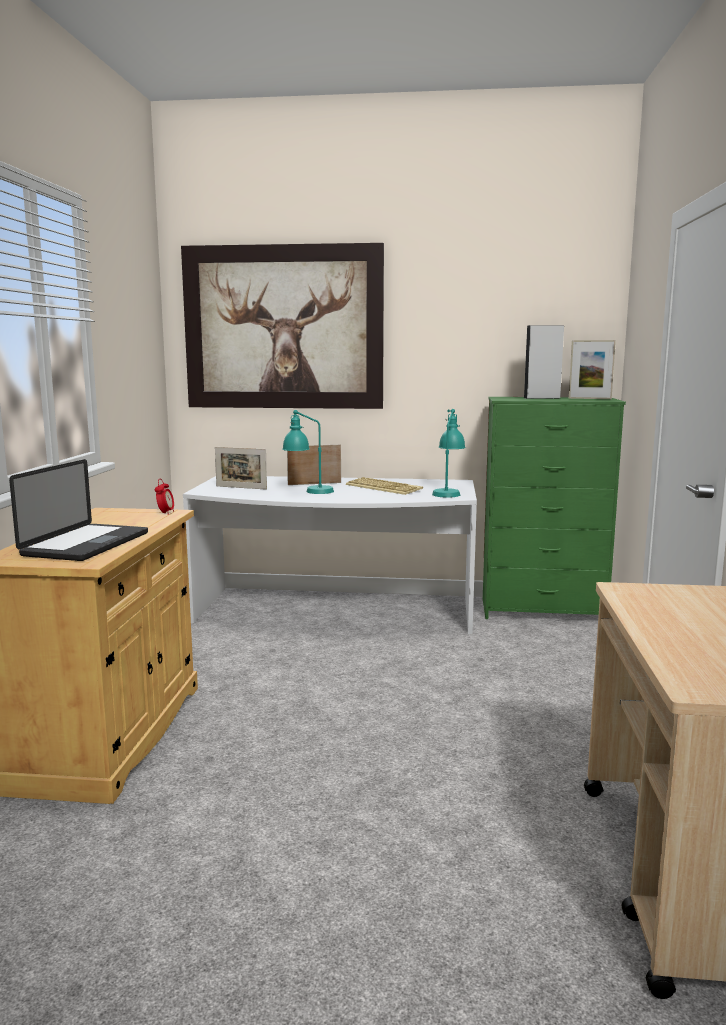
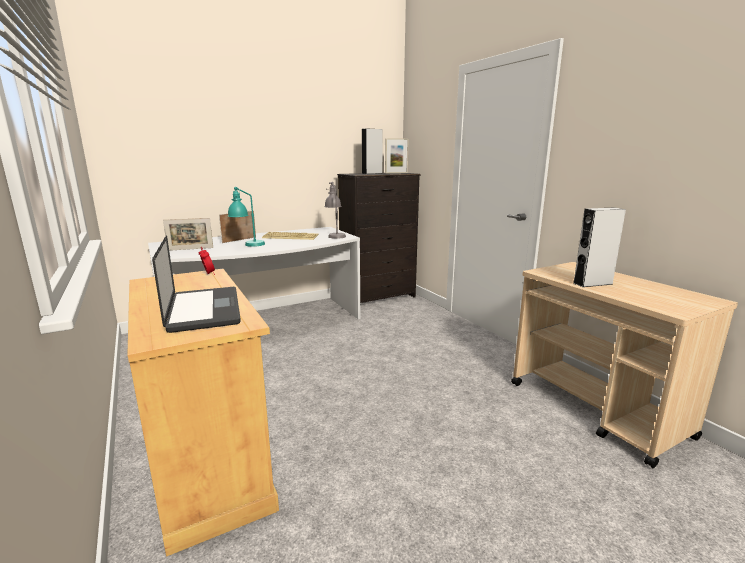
camera: 35 degrees left, 5 degrees up
picture [181,243,384,409] -> none
turquoise table lamp [432,409,466,498] -> grey table lamp [324,182,346,239]
green dresser [483,397,626,619] -> black dresser [337,173,421,303]
none -> grey speaker [574,207,626,287]

